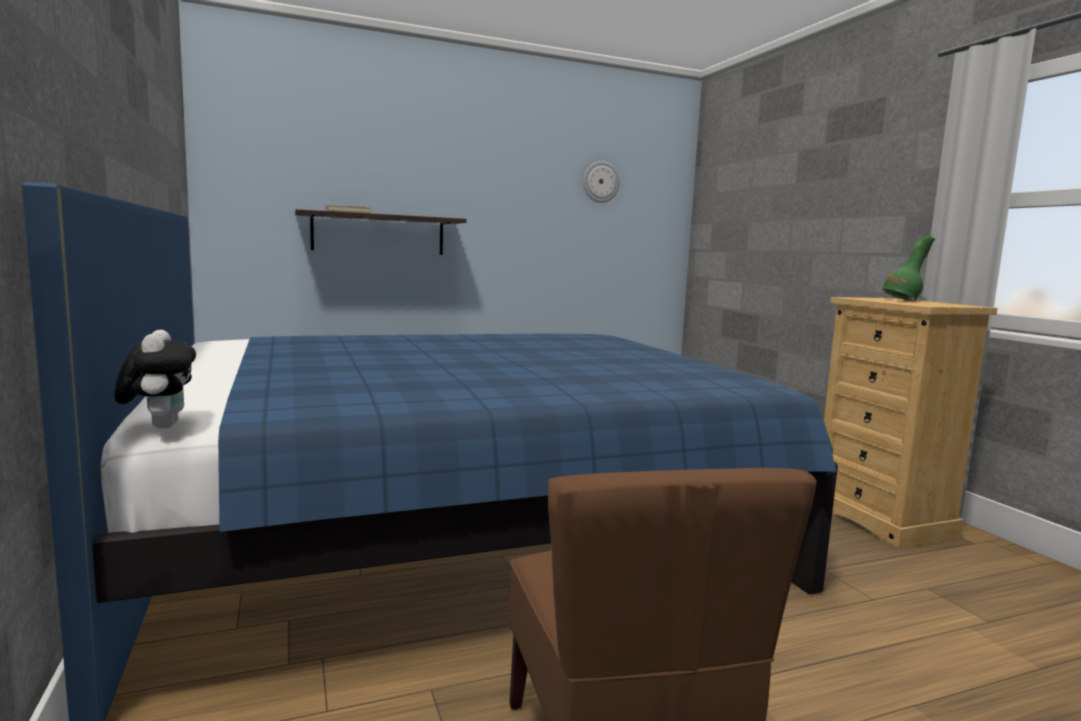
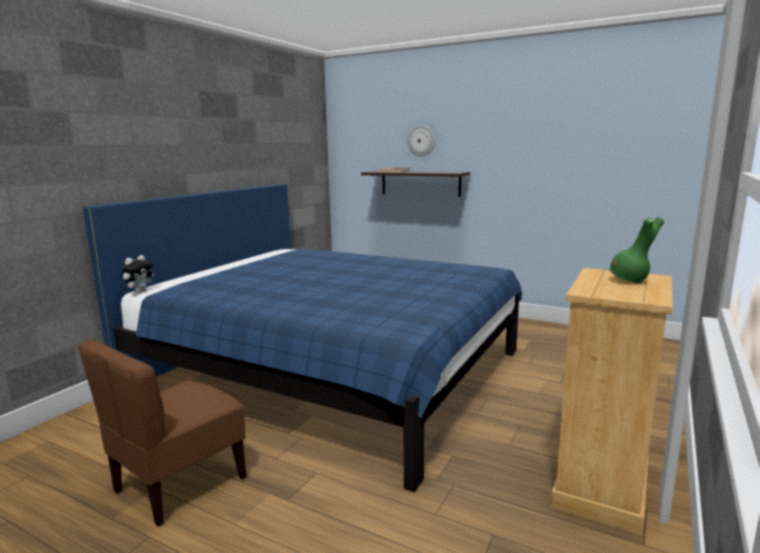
camera: 50 degrees right, 5 degrees up
wall clock [583,161,620,203] -> wall clock moved to [407,125,435,157]

